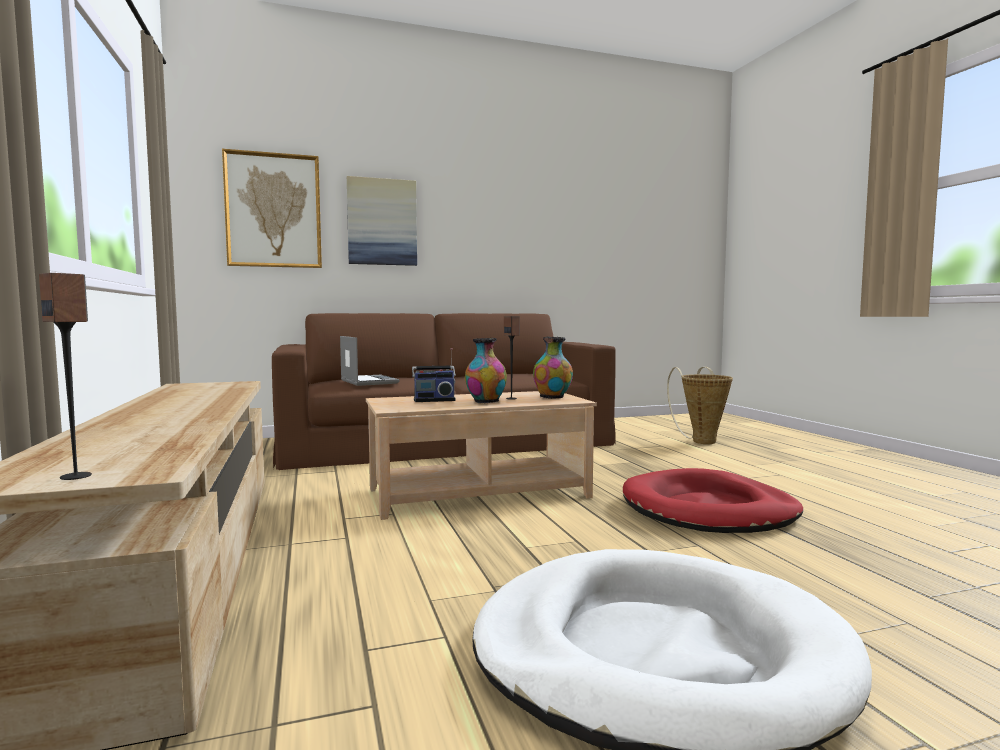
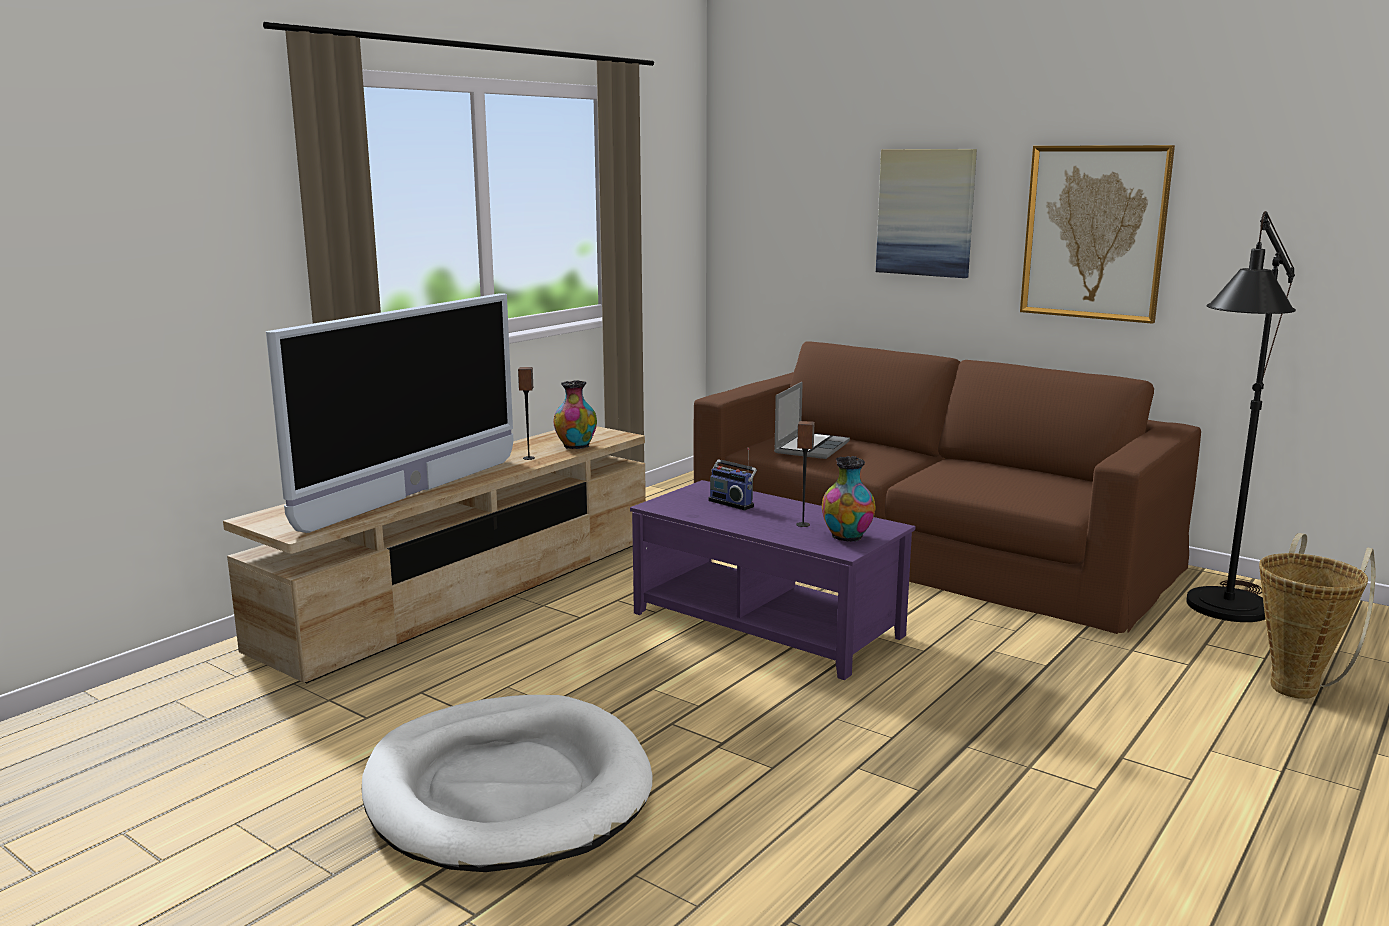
camera: 55 degrees right, 10 degrees up
speaker [39,273,92,480] -> speaker moved to [518,367,535,460]
picture [222,149,322,268] -> picture moved to [1020,145,1175,324]
beige coffee table [366,391,597,520] -> purple coffee table [630,480,915,680]
vase [465,338,507,403] -> vase moved to [554,380,597,449]
red dog bed [623,468,803,533] -> none
none -> television [266,294,513,533]
none -> black floor lamp [1186,211,1296,622]

